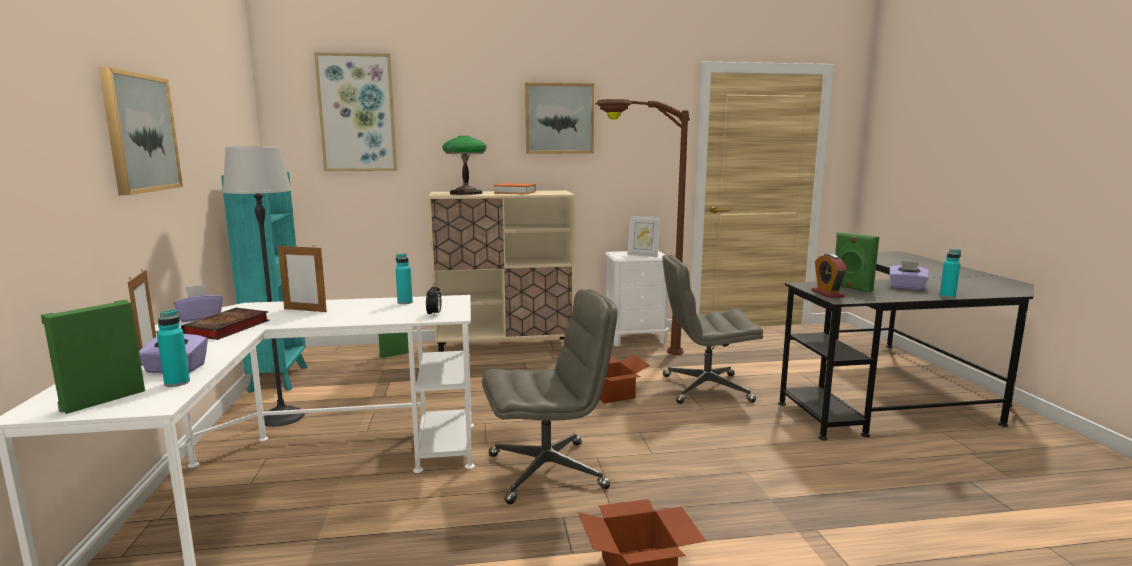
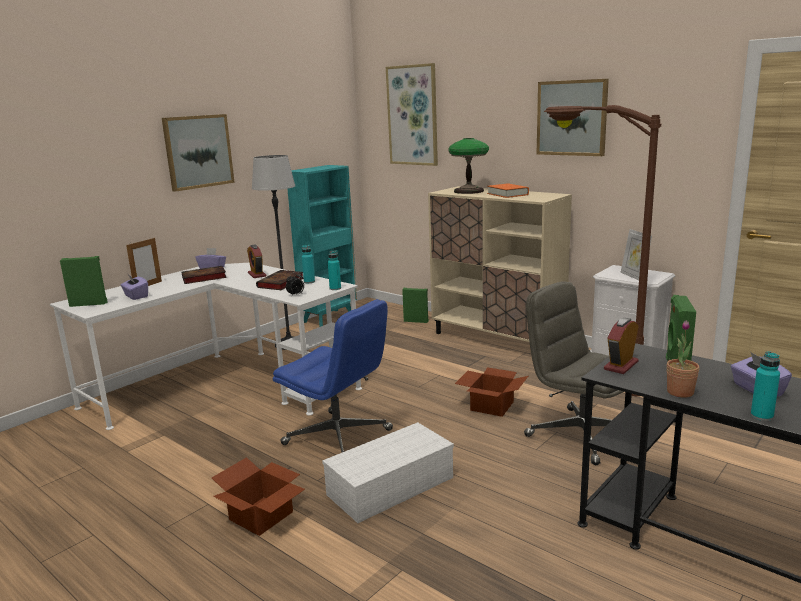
camera: 50 degrees right, 5 degrees up
turquoise bottle [157,309,190,387] -> turquoise bottle moved to [328,250,341,290]
picture frame [278,244,327,312] -> alarm clock [247,245,266,278]
grey office chair [482,289,618,504] -> blue office chair [273,299,393,453]
none -> book [256,270,304,290]
none -> white storage box [322,422,454,523]
none -> potted plant [667,320,700,398]

